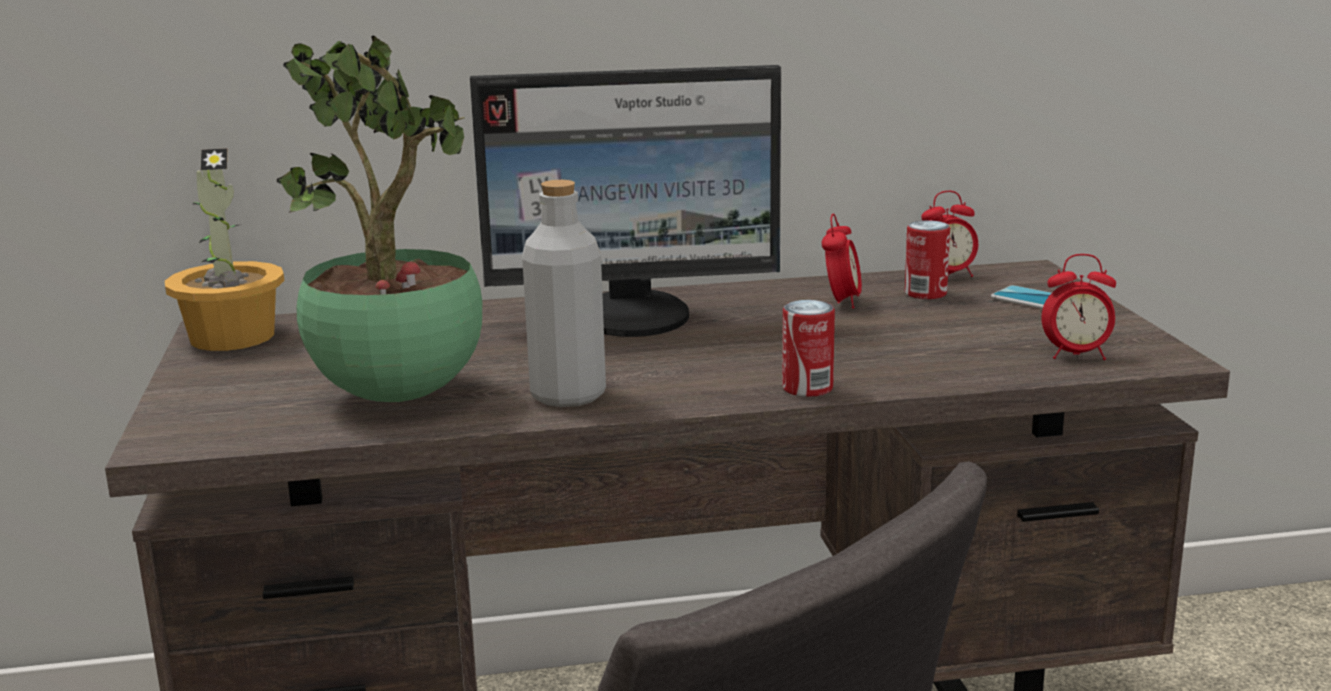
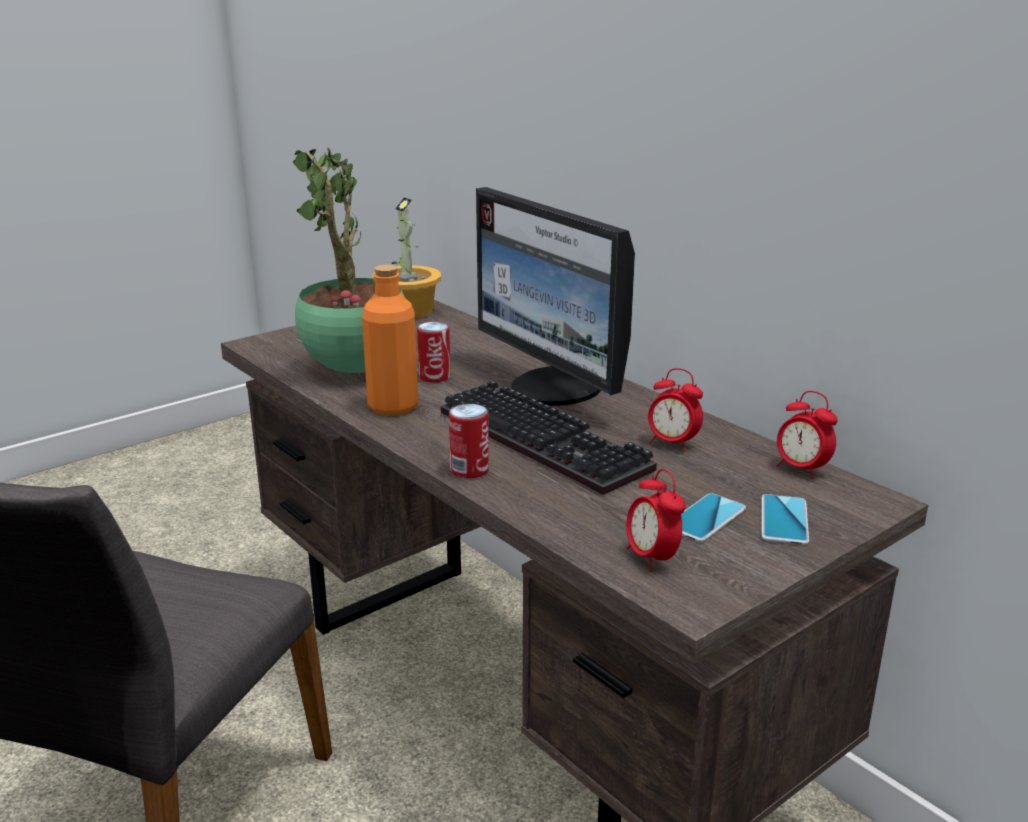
camera: 60 degrees right, 5 degrees up
grey bottle [522,180,606,407] -> orange bottle [362,265,418,416]
alarm clock [822,214,862,309] -> alarm clock turned 45 degrees clockwise [648,368,703,452]
can [905,220,950,299] -> can moved to [417,322,451,382]
none -> keyboard [441,381,657,495]
none -> phone [681,493,746,542]

